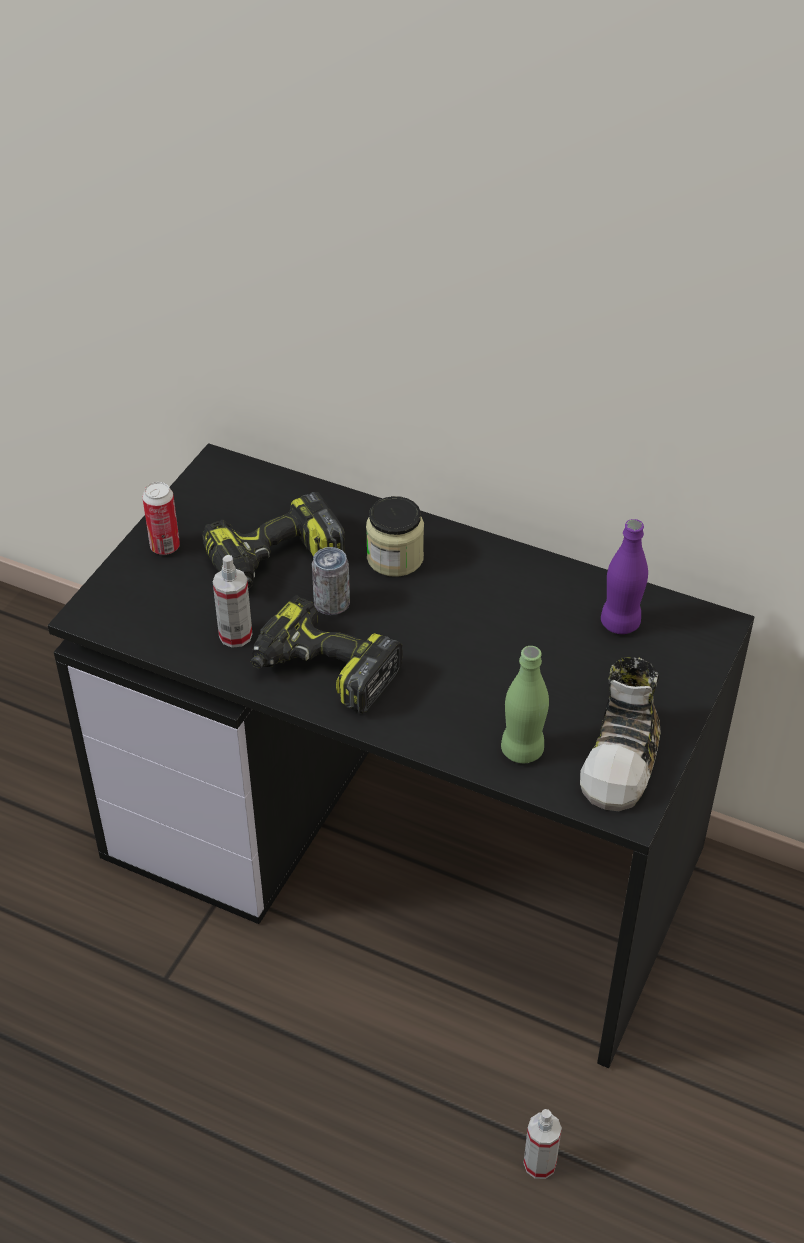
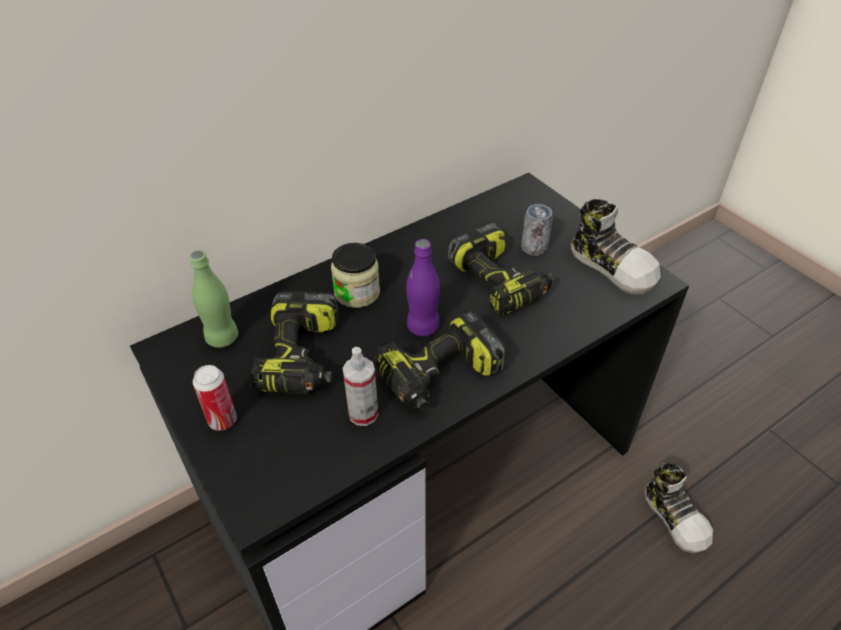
camera: 60 degrees left, 0 degrees up
can [312,547,350,615] -> can moved to [521,204,553,256]
green bottle [501,646,549,763] -> green bottle moved to [189,250,238,348]
spray bottle [524,1109,562,1179] -> shoe [645,463,713,554]
purple bottle [601,519,648,634] -> purple bottle moved to [406,239,440,336]
none -> power drill [447,222,555,316]

